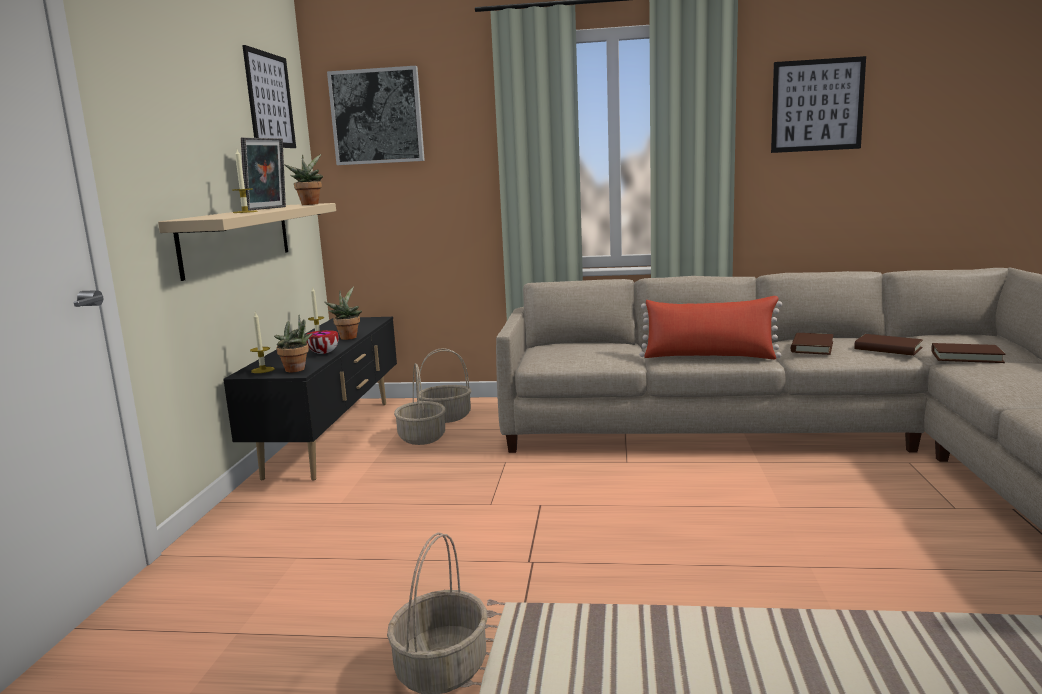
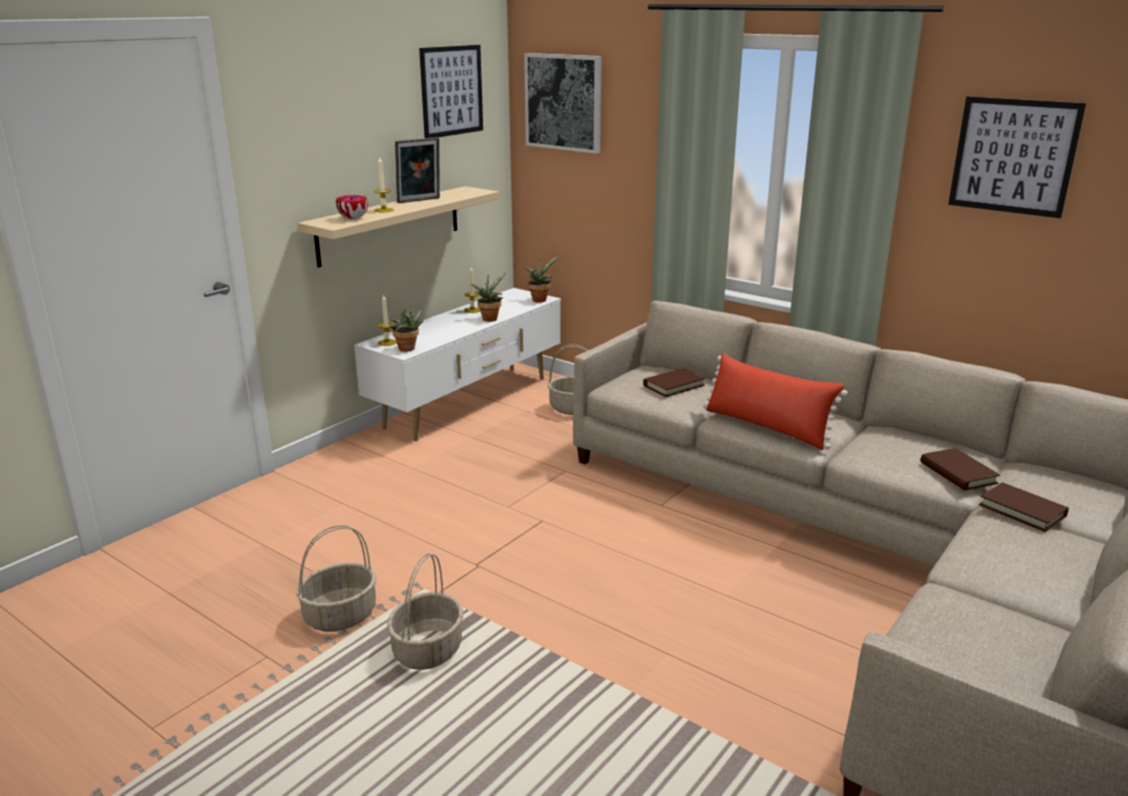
camera: 30 degrees right, 10 degrees up
black tv stand [223,317,397,481] -> white tv stand [354,288,561,441]
potted plant [284,154,323,205] -> potted plant moved to [523,256,558,303]
bowl [306,330,339,354] -> bowl moved to [336,195,368,219]
basket [394,363,446,445] -> basket moved to [387,553,463,670]
brown book [790,333,834,355] -> brown book moved to [643,368,705,397]

